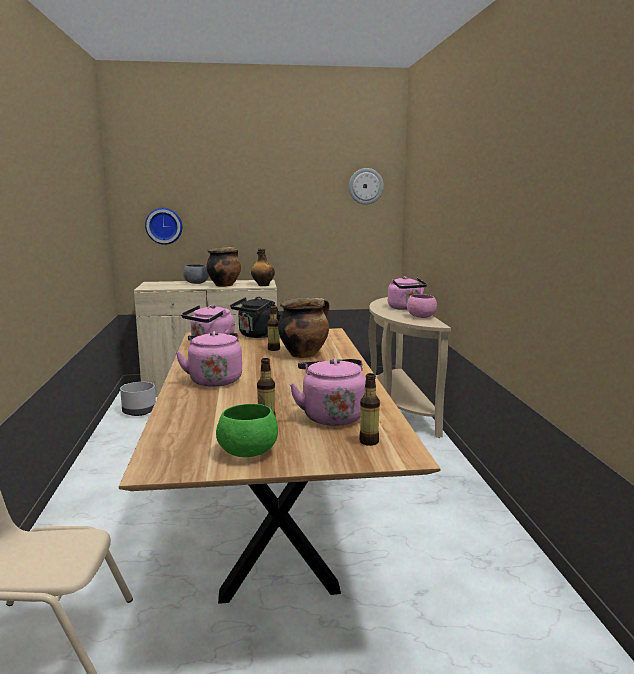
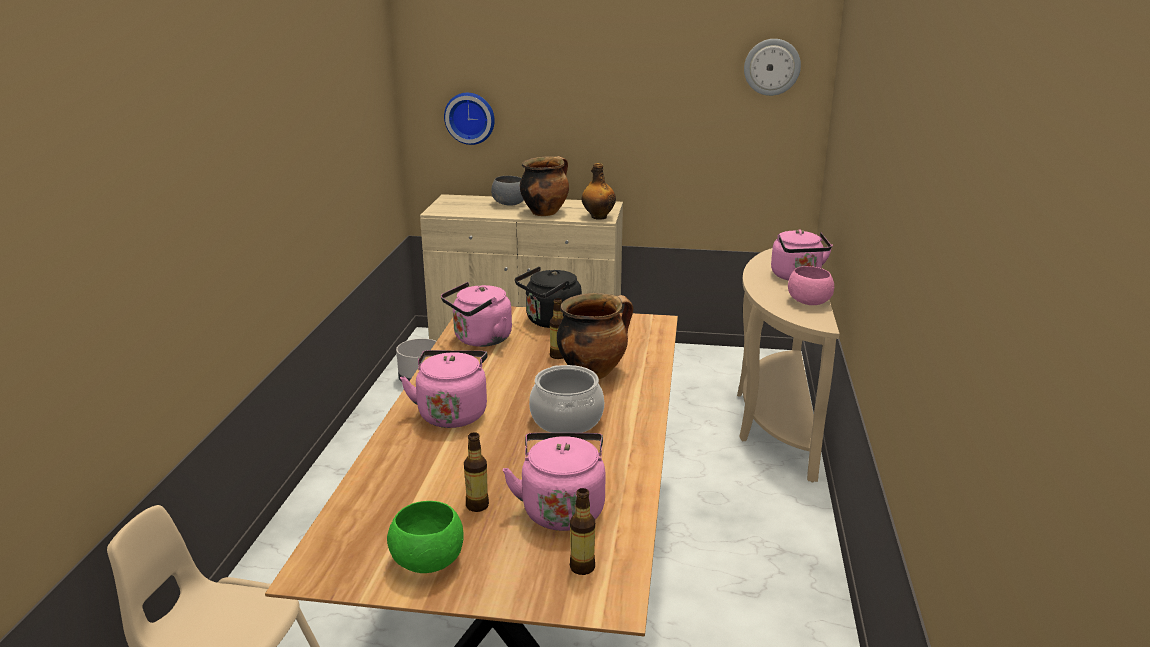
camera: 15 degrees right, 10 degrees up
none -> cooking pot [529,365,604,433]

